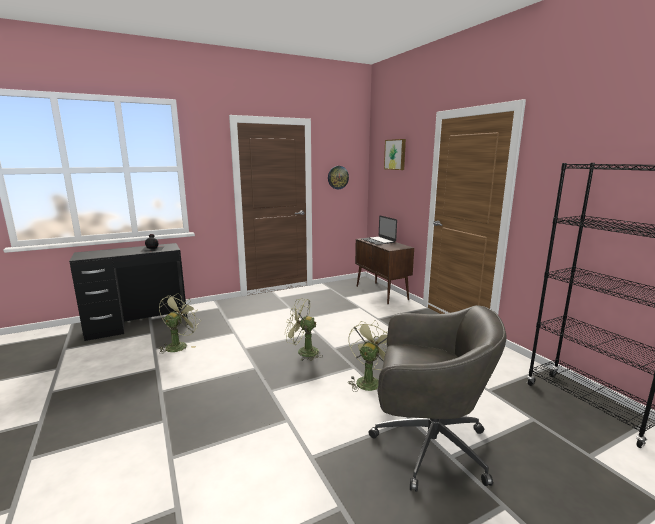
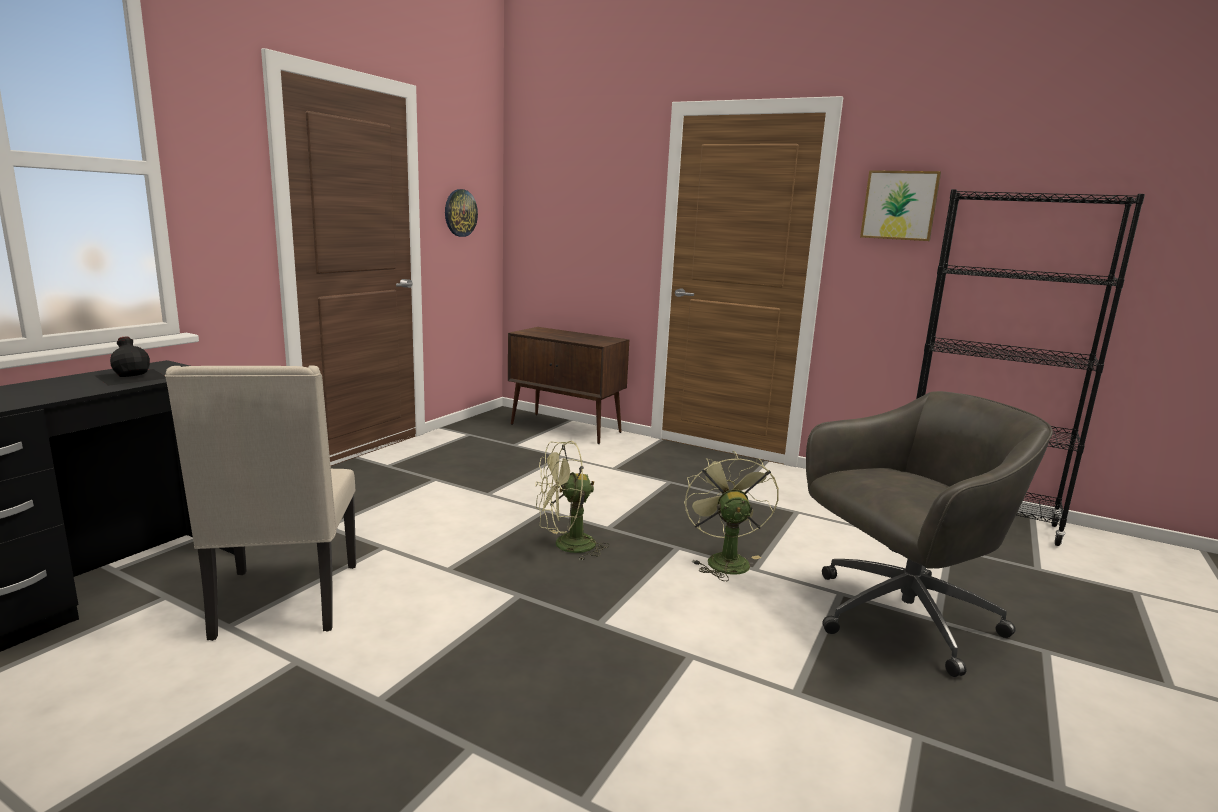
camera: 35 degrees left, 0 degrees up
green fan [159,293,201,354] -> beige chair [165,365,356,641]
laptop [361,216,397,245] -> none
picture [384,139,406,170] -> picture moved to [860,170,941,241]

